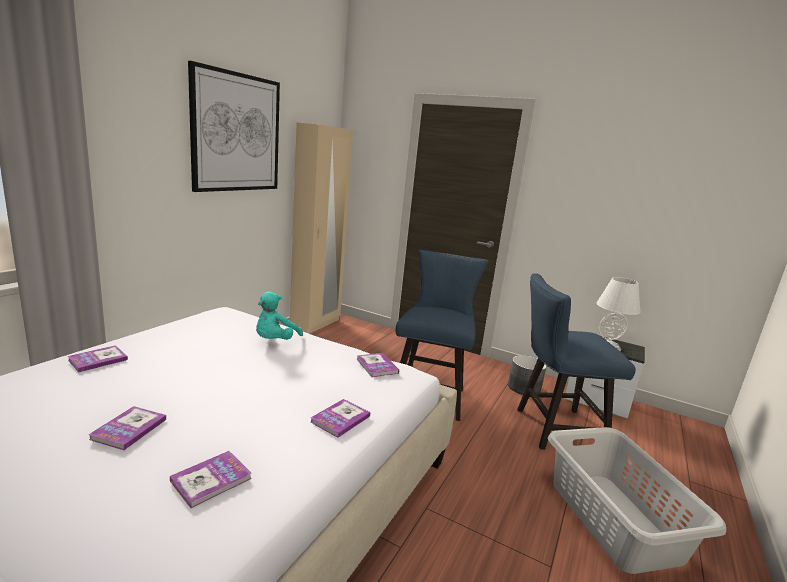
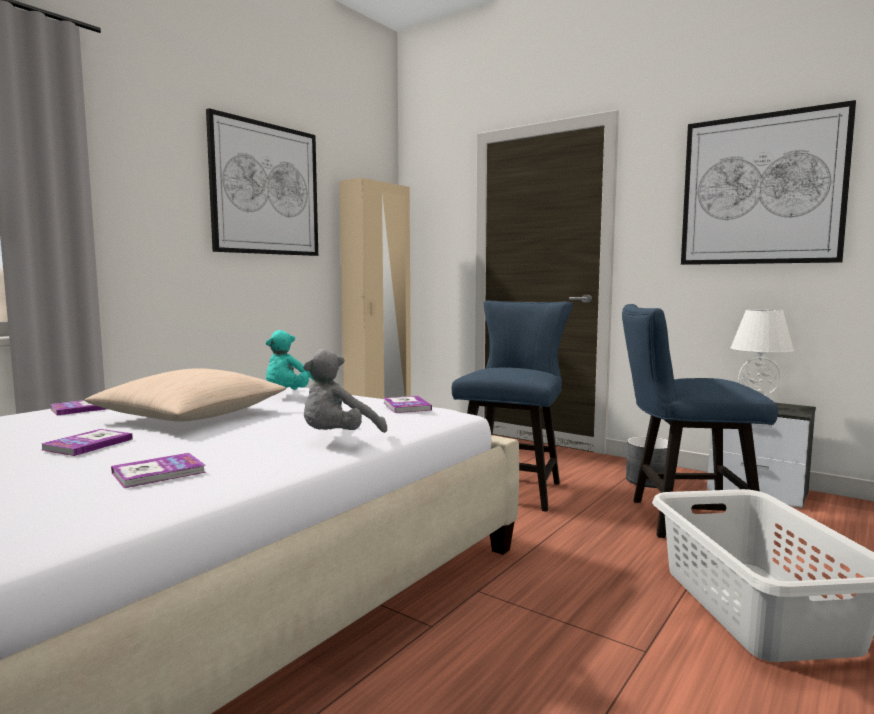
camera: 10 degrees right, 10 degrees down
book [310,399,370,438] -> grey plush toy [303,349,387,433]
none -> beige pillow [84,368,286,422]
none -> picture [681,100,856,265]

